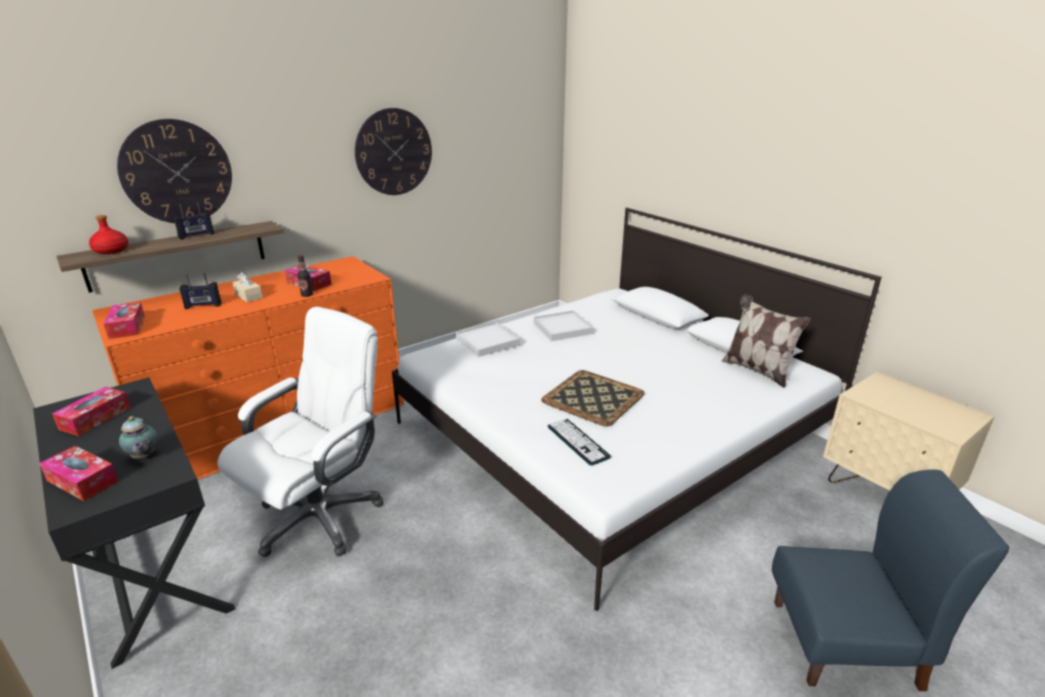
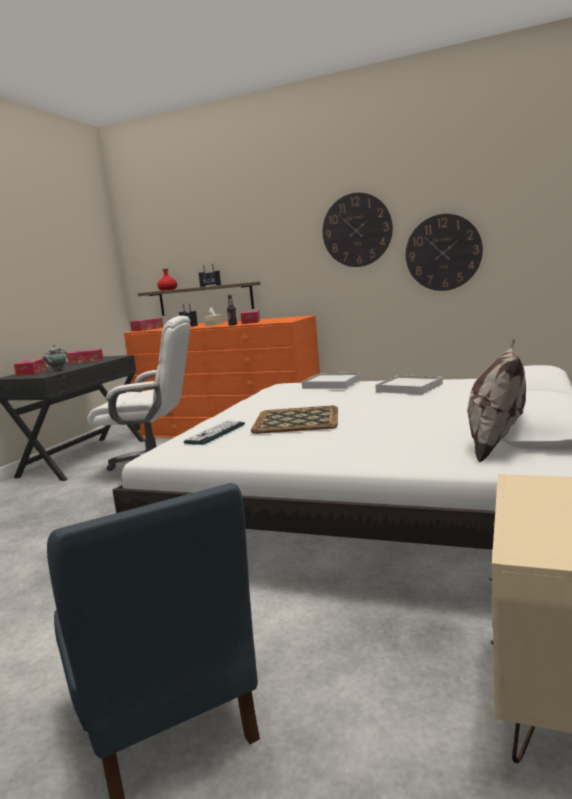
camera: 60 degrees right, 15 degrees down
wall clock [117,119,232,223] -> wall clock moved to [406,214,483,291]

